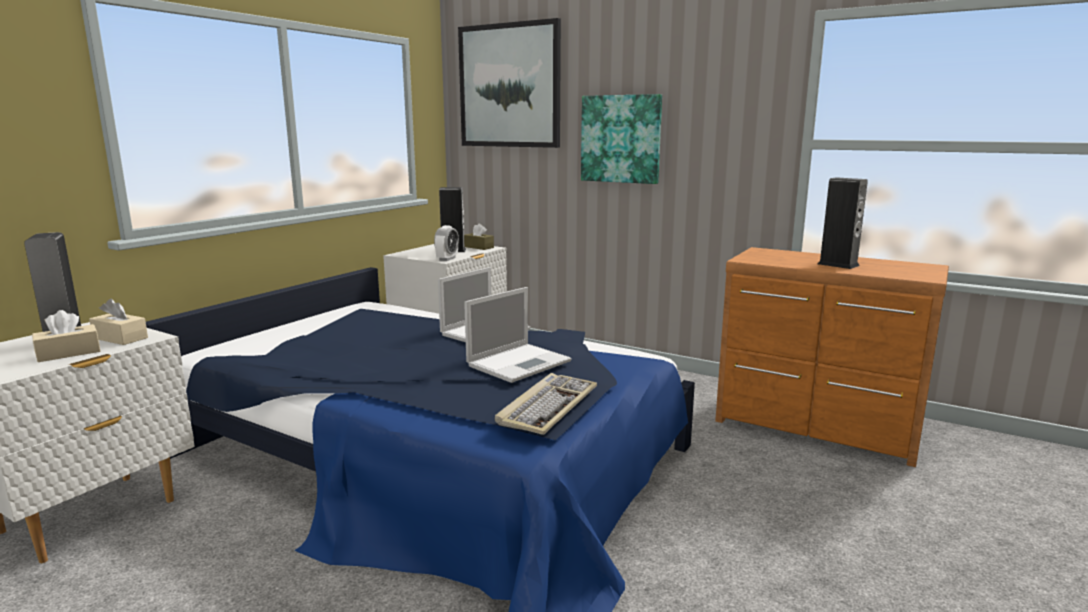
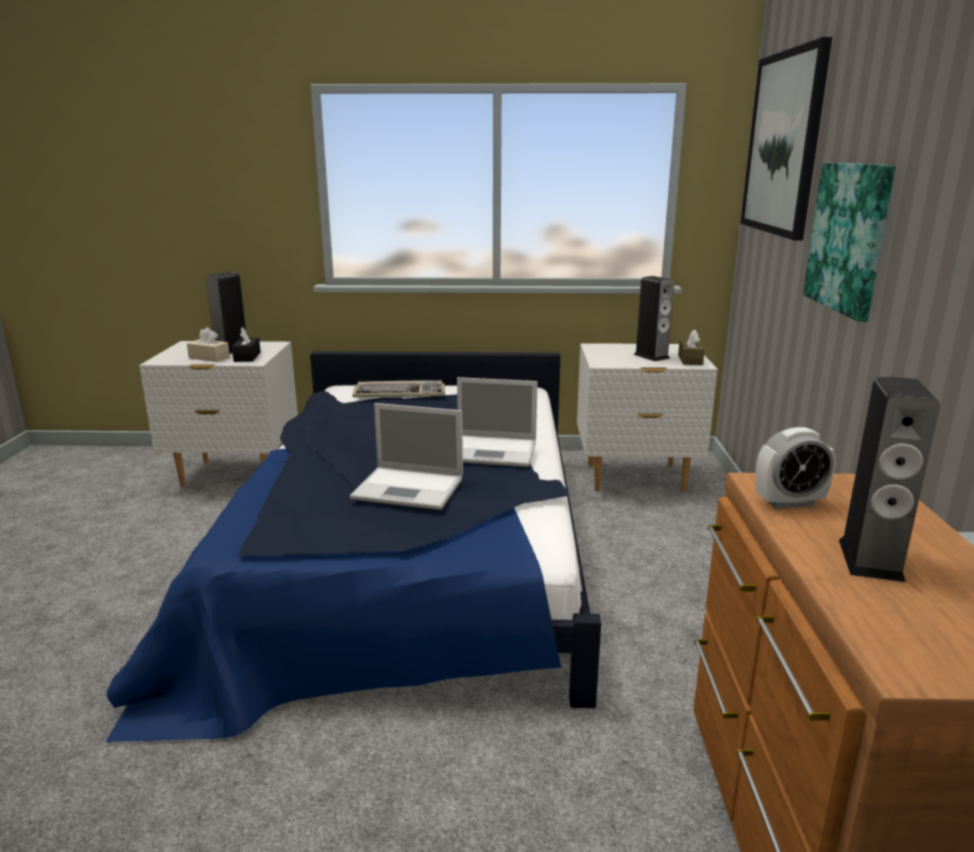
camera: 60 degrees right, 5 degrees up
beige tissue box [89,299,148,345] -> black tissue box [232,327,261,362]
alarm clock [434,225,459,261] -> alarm clock moved to [755,427,836,509]
keyboard [495,373,597,435] -> keyboard moved to [352,380,445,397]

